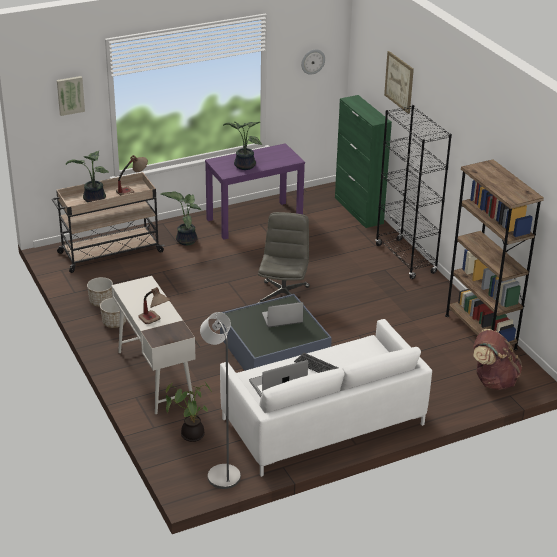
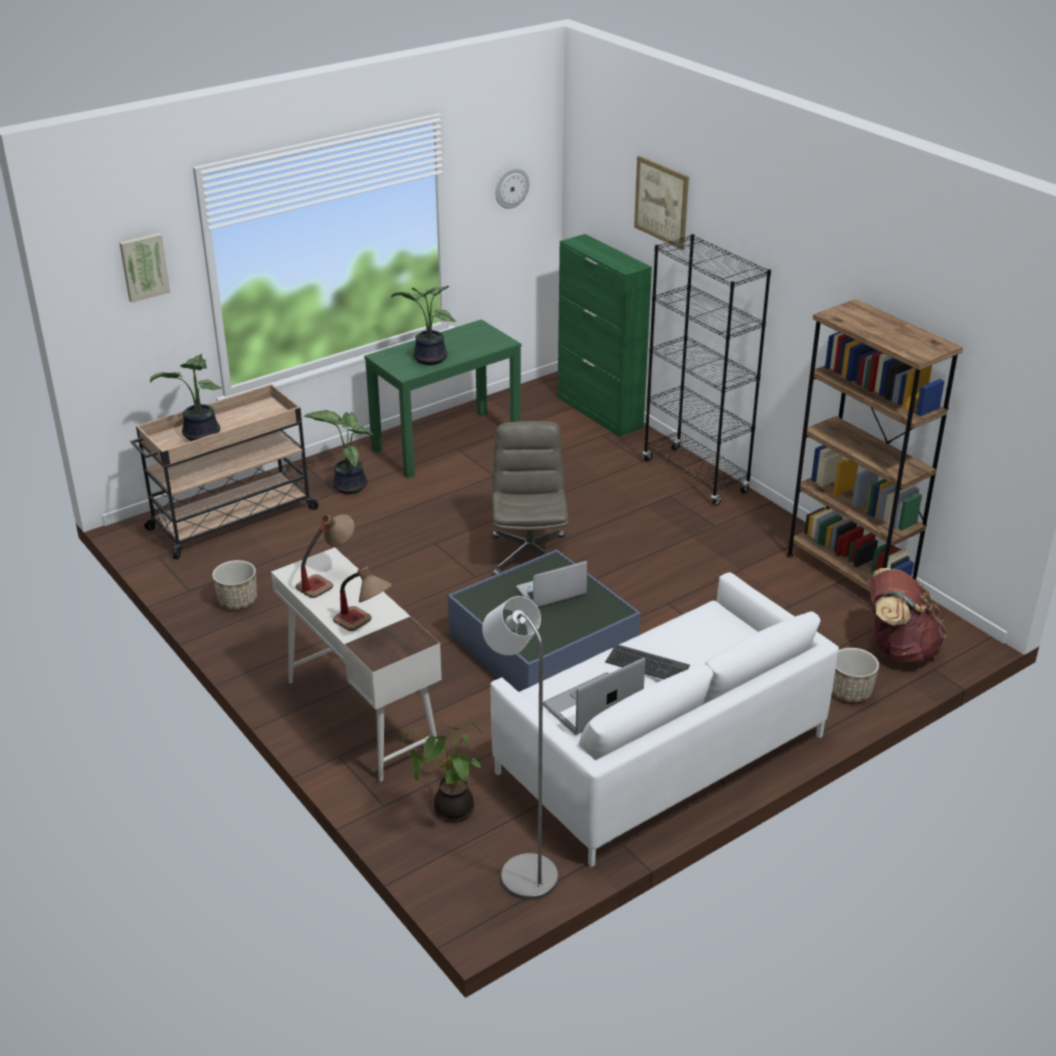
camera: 10 degrees left, 0 degrees up
planter [100,298,126,328] -> planter moved to [832,648,879,702]
table lamp [116,155,148,196] -> table lamp moved to [296,514,355,598]
purple console table [205,143,305,240] -> green console table [364,319,521,479]

